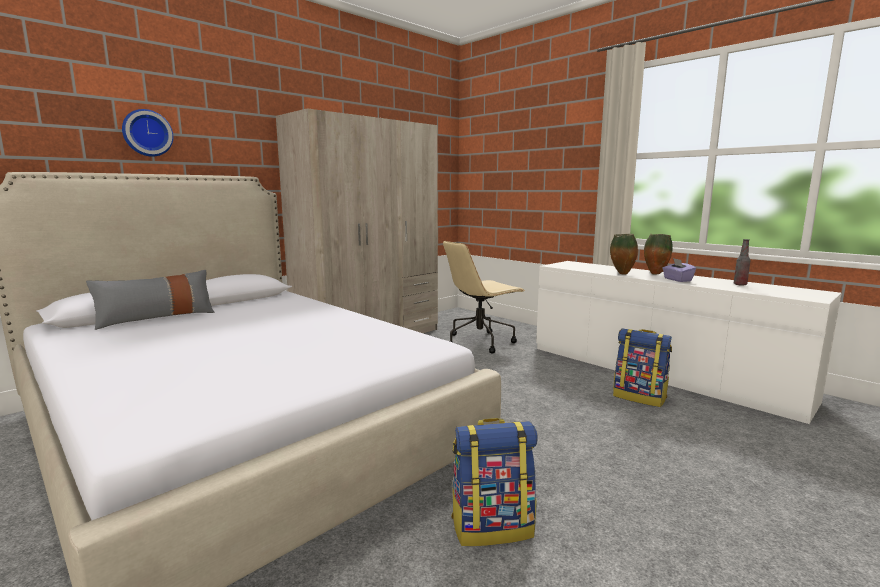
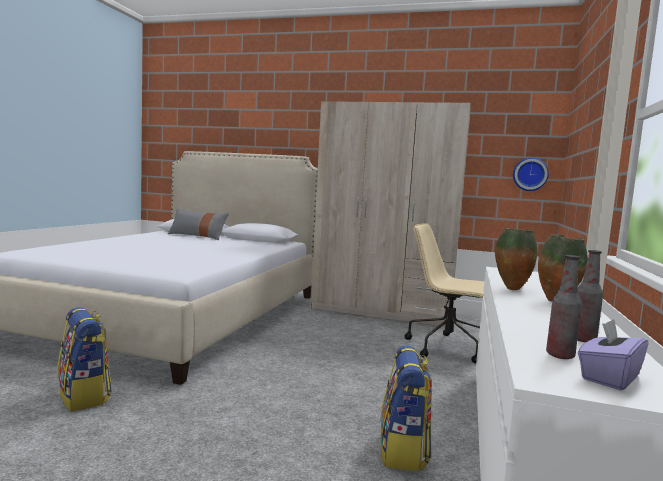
camera: 60 degrees right, 5 degrees down
wall clock [122,109,173,157] -> wall clock moved to [513,157,549,191]
purple tissue box [662,258,696,282] -> purple tissue box moved to [578,319,649,391]
none -> bottle [546,255,582,359]

